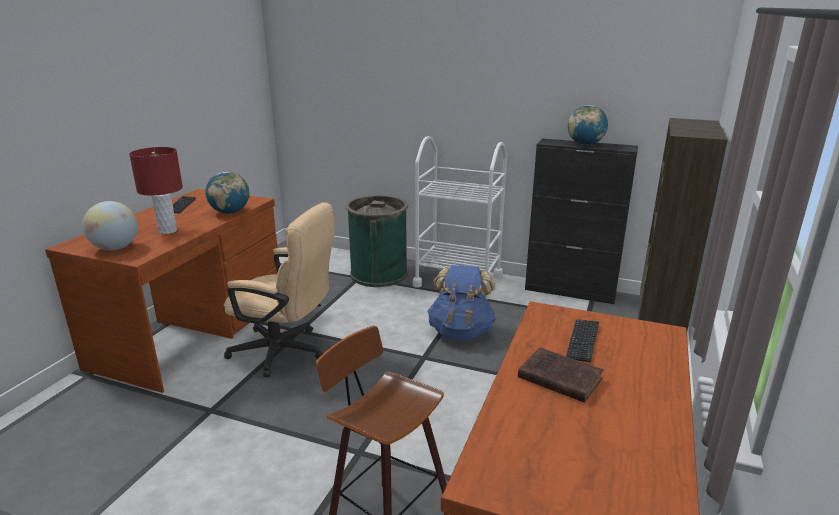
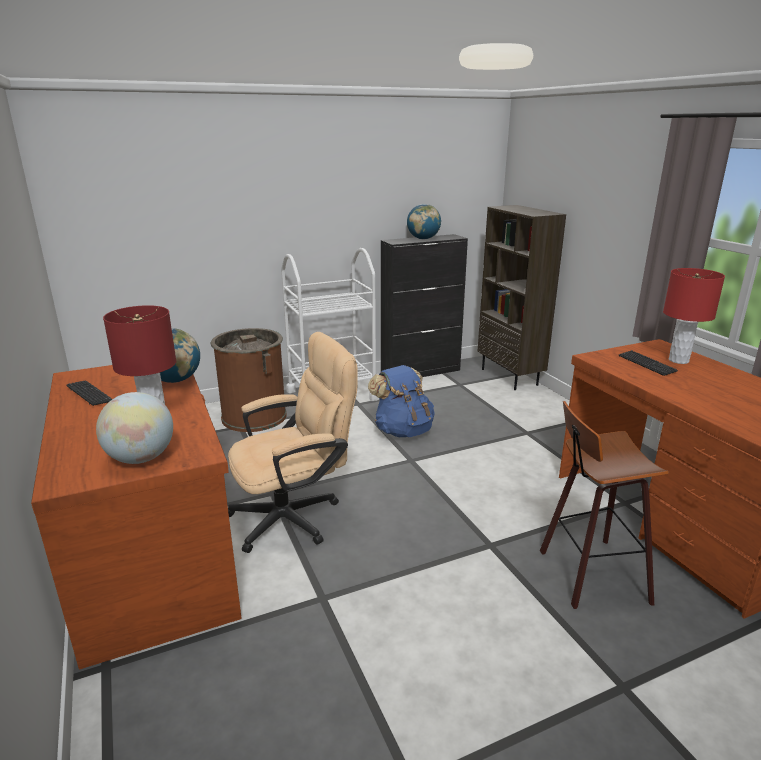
camera: 45 degrees left, 0 degrees up
green trash can [345,195,408,287] -> brown trash can [211,328,287,432]
brown book [518,347,604,403] -> none
none -> red table lamp [663,268,725,364]

